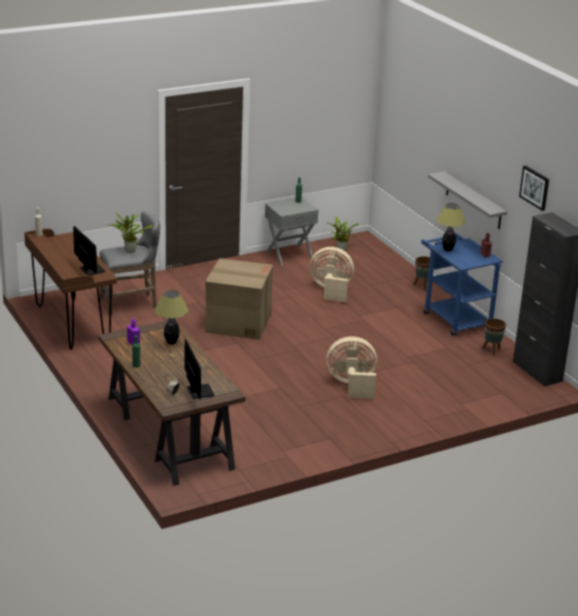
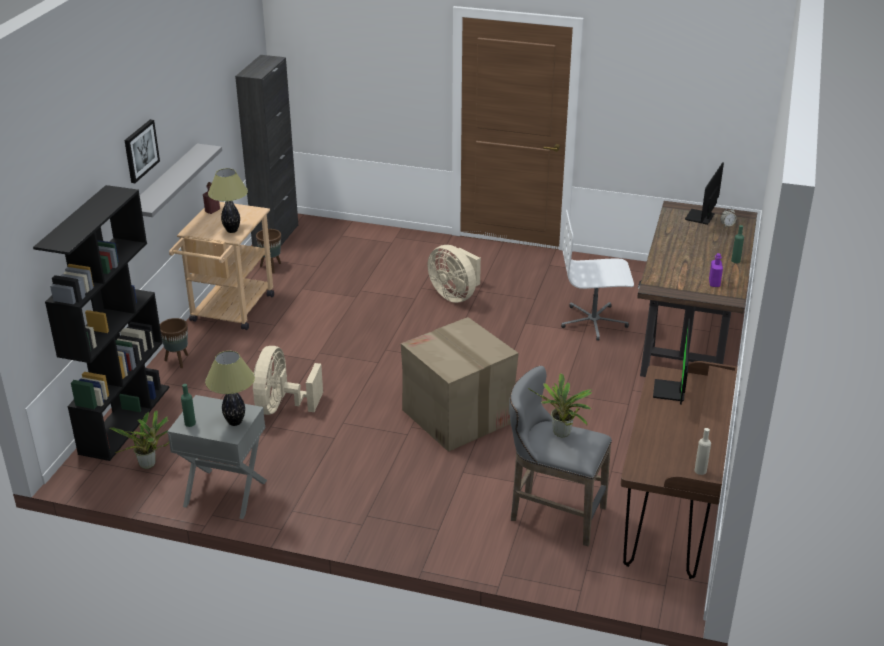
camera: 135 degrees left, 5 degrees up
table lamp [155,290,188,344] -> table lamp moved to [205,351,255,426]
beige fan [309,247,354,302] -> beige fan turned 45 degrees clockwise [253,346,323,415]
blue cart [421,233,503,336] -> beige cart [169,202,274,330]
picture [519,166,549,211] -> picture moved to [124,119,160,183]
none -> black bookcase [33,185,169,461]
none -> white office chair [561,210,634,341]

